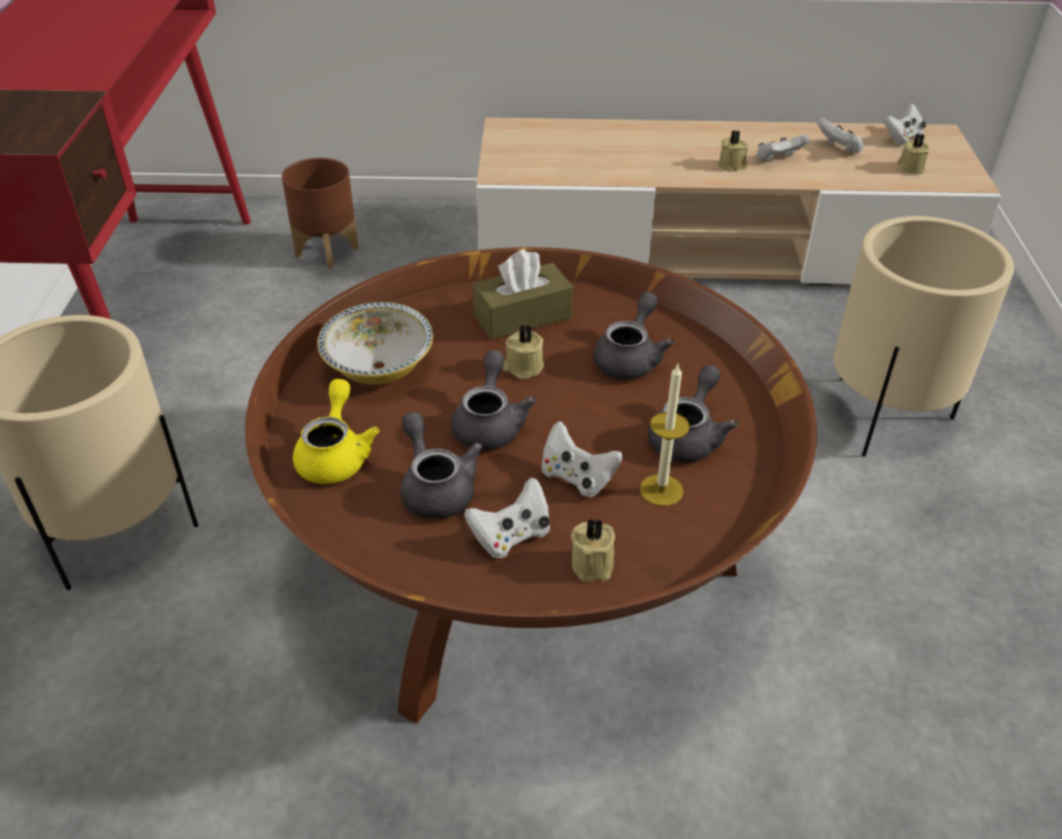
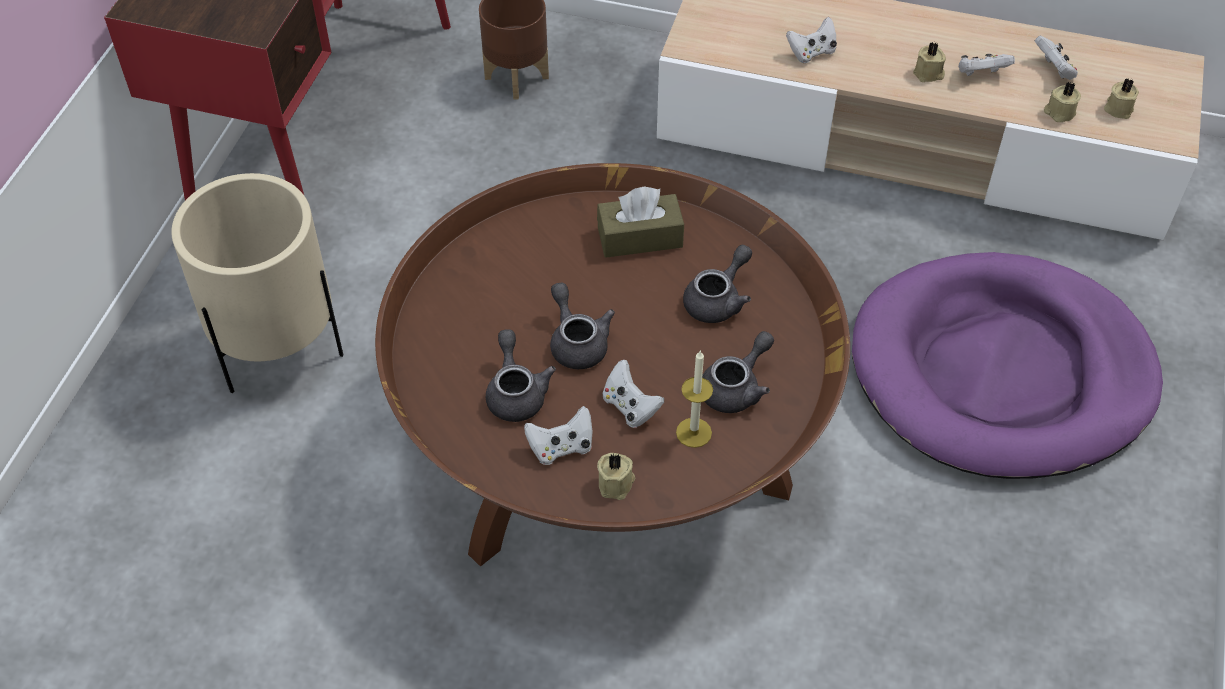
camera: 15 degrees right, 10 degrees up
yellow teapot [293,379,380,484] -> none
bowl [317,302,433,385] -> none
grey teapot [451,350,537,450] -> grey teapot turned 45 degrees counterclockwise [550,282,615,369]
beige candle [503,324,544,379] -> beige candle moved to [1044,82,1081,122]
beige planter [834,216,1014,457] -> purple dog bed [852,252,1163,479]
white game controller [883,103,926,145] -> white game controller moved to [786,17,837,63]

